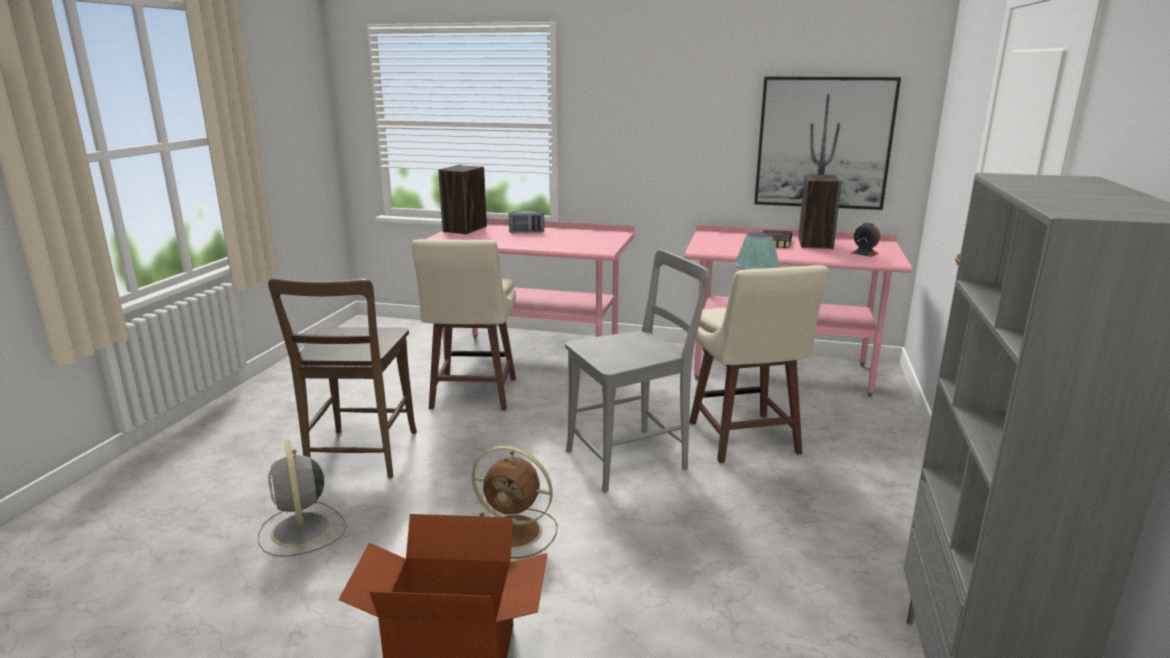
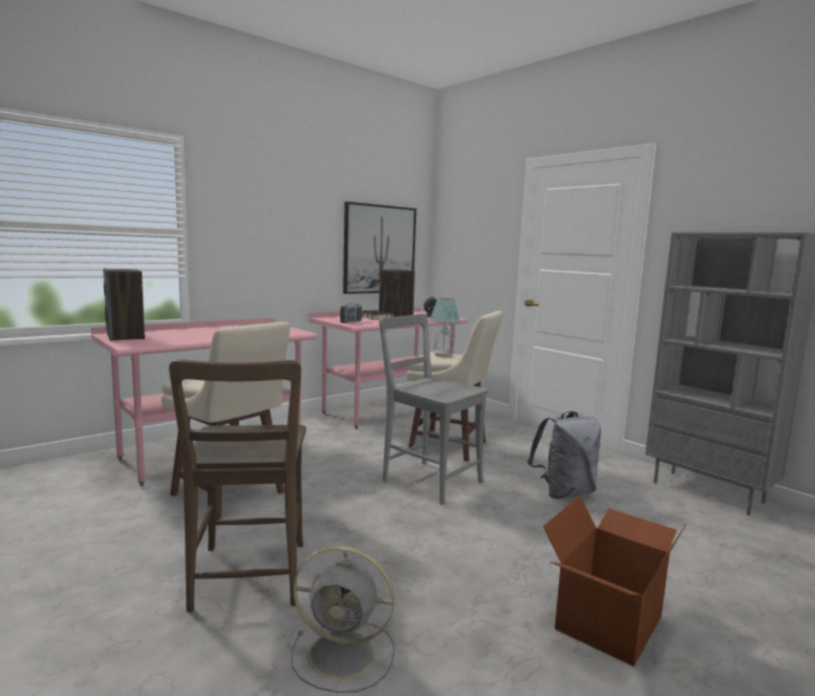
camera: 55 degrees left, 10 degrees down
brown chair [268,278,417,478] -> brown chair turned 45 degrees clockwise [169,359,306,612]
brown fan [472,446,558,558] -> none
radio [509,209,544,233] -> radio moved to [340,303,362,323]
grey chair [565,250,710,493] -> grey chair turned 60 degrees counterclockwise [379,314,489,505]
none -> grey backpack [527,411,601,499]

